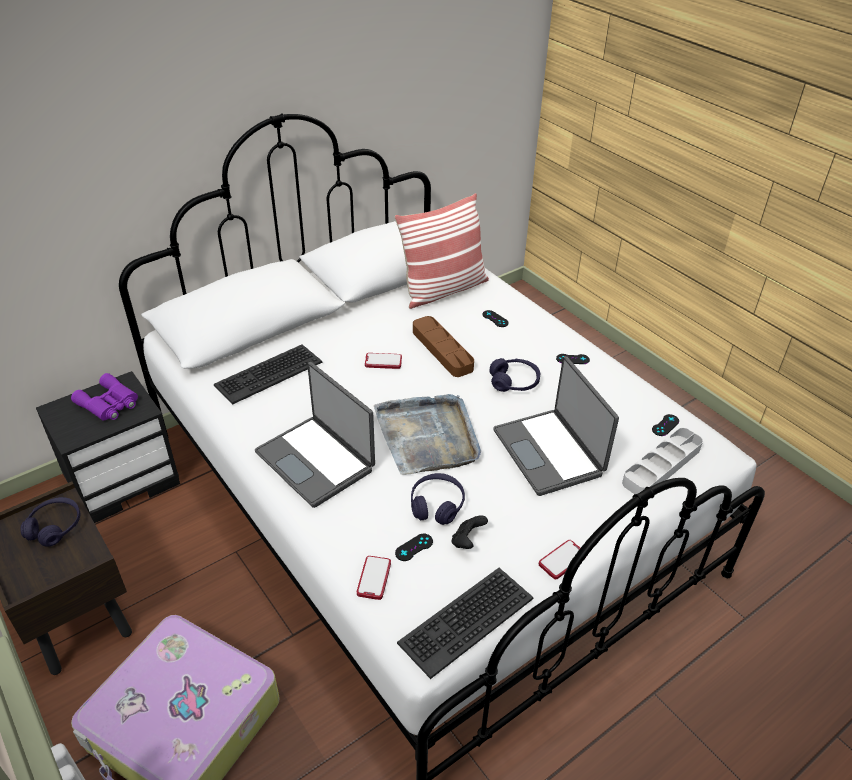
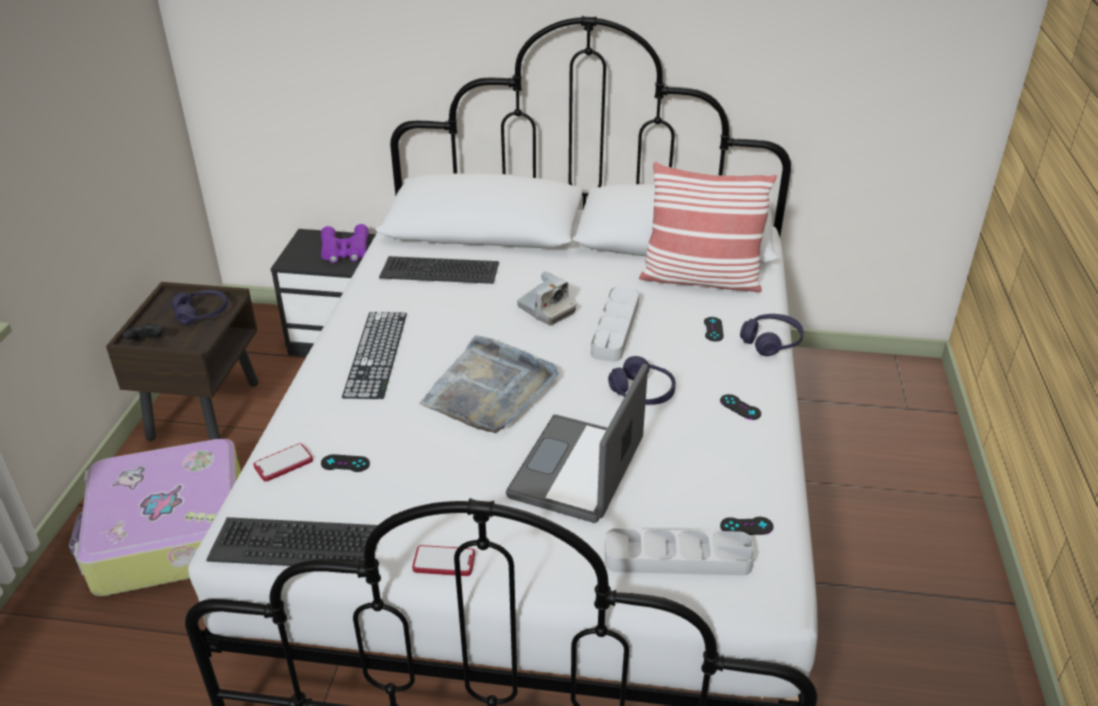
camera: 45 degrees right, 5 degrees down
laptop [255,362,375,508] -> keyboard [342,312,407,399]
phone [365,353,402,369] -> camera [517,271,576,326]
purple headphones [411,473,465,525] -> purple headphones moved to [740,314,804,356]
brown tray [413,316,474,377] -> grey tray [591,287,639,362]
black game controller [452,515,488,549] -> black game controller moved to [123,323,164,342]

